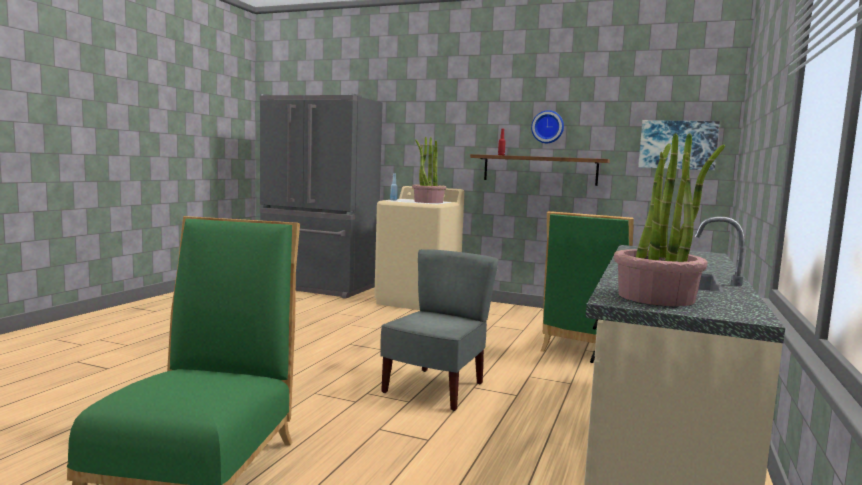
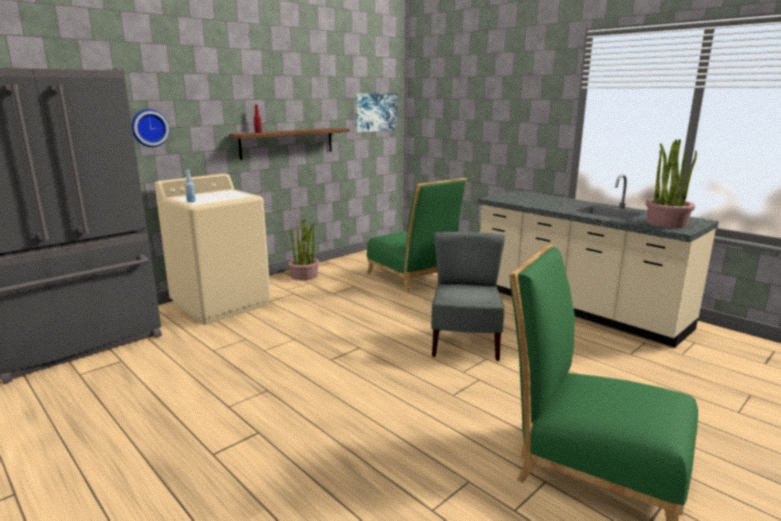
camera: 65 degrees left, 10 degrees up
grey chair [380,249,498,411] -> grey chair turned 45 degrees clockwise [431,232,505,361]
potted plant [412,137,446,203] -> potted plant moved to [288,220,319,280]
wall clock [531,110,564,143] -> wall clock moved to [132,109,170,147]

